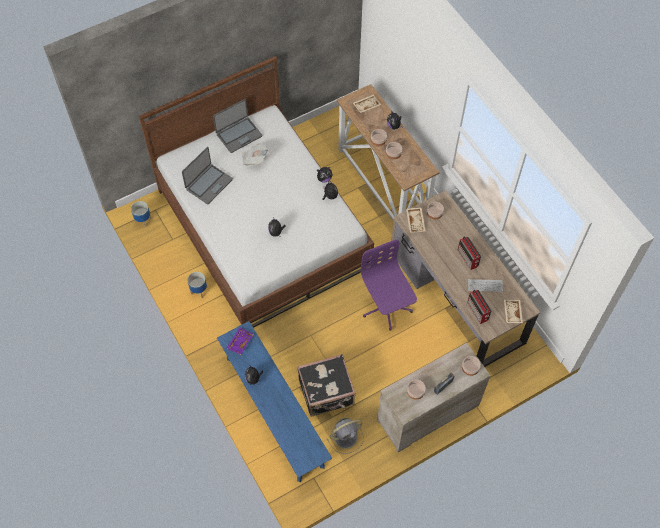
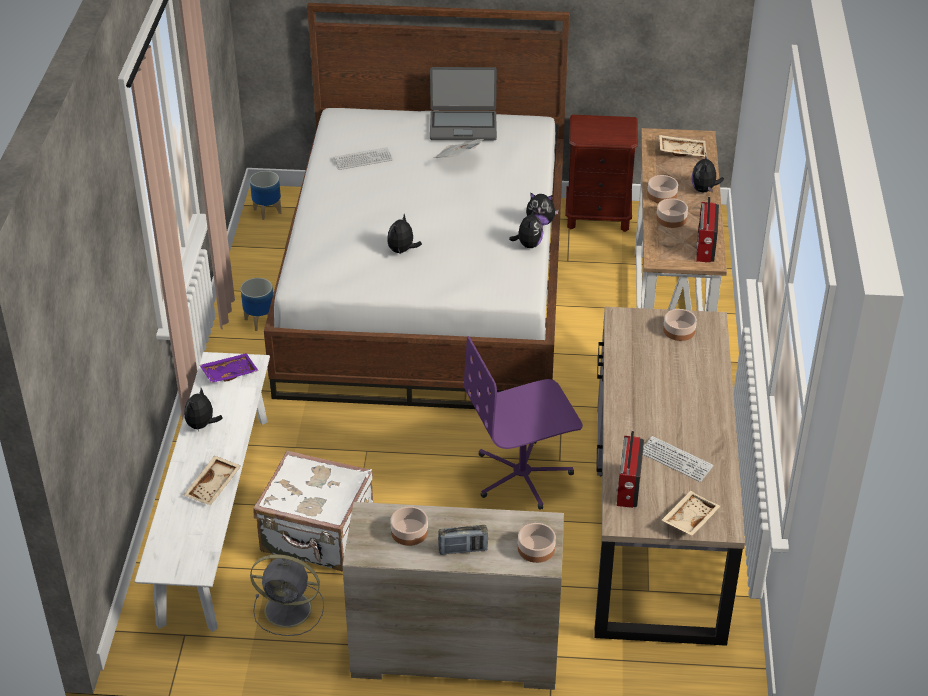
camera: 35 degrees right, 20 degrees down
laptop [182,147,233,204] -> keyboard [333,147,393,170]
blue bench [217,321,332,482] -> white bench [135,352,270,632]
black suitcase [297,354,356,417] -> white suitcase [254,451,373,572]
purple office chair [361,239,417,330] -> purple office chair turned 120 degrees counterclockwise [464,336,583,510]
beige tray [406,207,426,233] -> beige tray moved to [184,455,241,505]
radio [458,236,481,270] -> radio moved to [696,197,719,263]
none -> brown nightstand [565,115,638,232]

